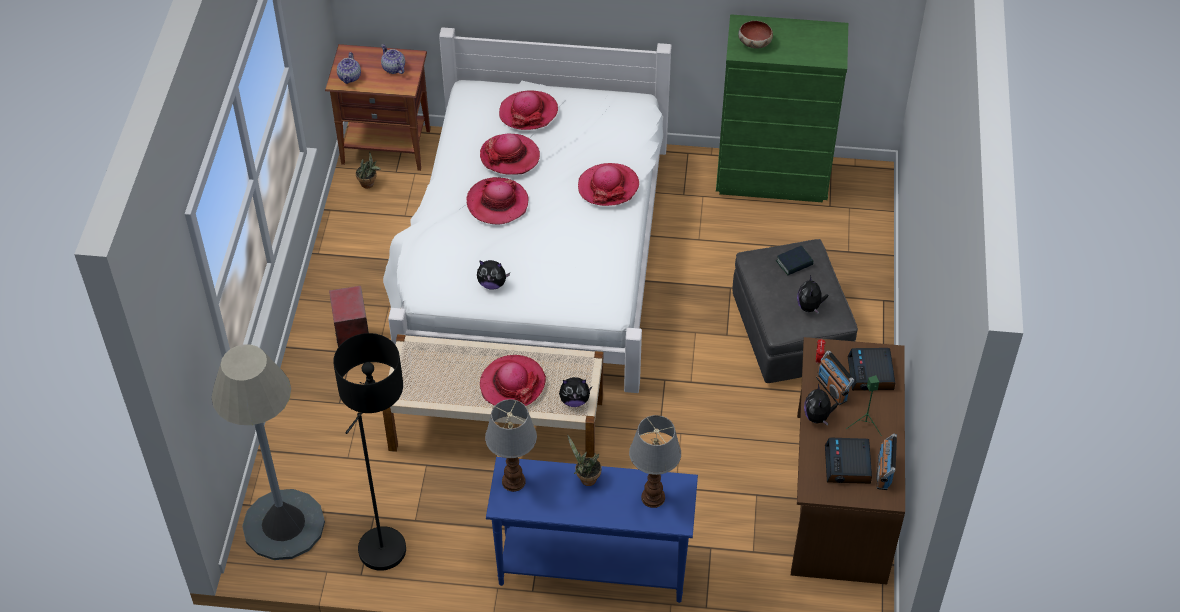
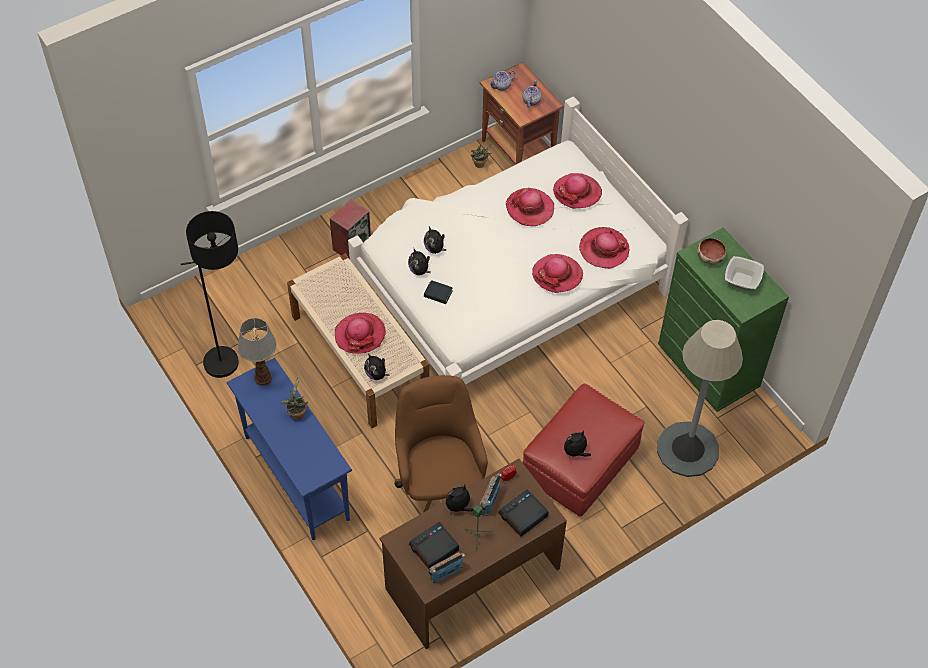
camera: 50 degrees right, 5 degrees up
grey floor lamp [211,344,325,560] -> grey floor lamp moved to [657,320,743,477]
hat [467,177,529,225] -> hat moved to [579,227,630,269]
table lamp [629,415,681,508] -> none
grey ottoman [733,239,858,383] -> red ottoman [523,384,645,517]
book [776,246,814,275] -> book moved to [424,280,453,304]
none -> brown office chair [395,375,488,513]
none -> plush toy [424,227,446,254]
none -> bowl [725,256,764,290]

